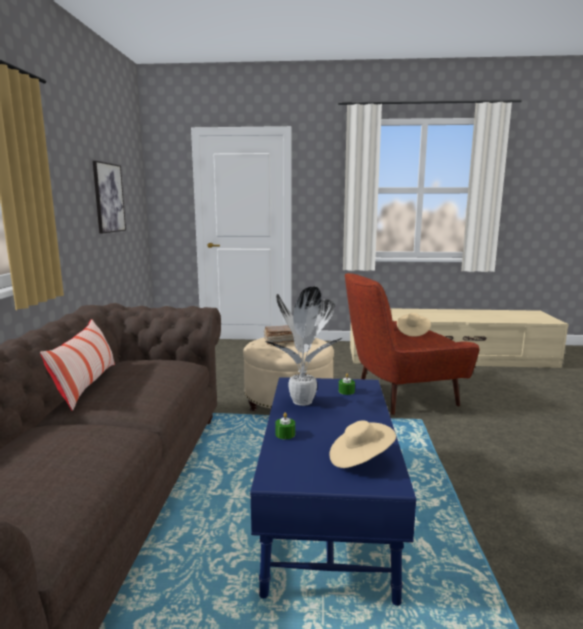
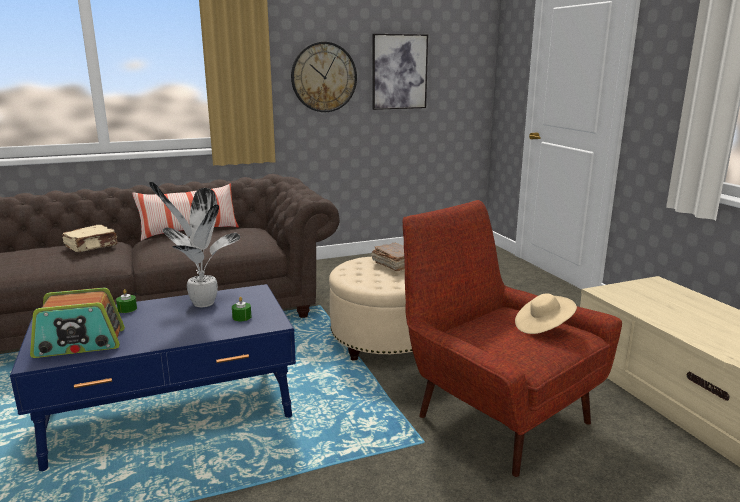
camera: 65 degrees right, 5 degrees up
beige hat [330,420,396,468] -> radio [30,288,125,358]
none -> beige book [62,225,117,252]
none -> wall clock [291,42,357,112]

